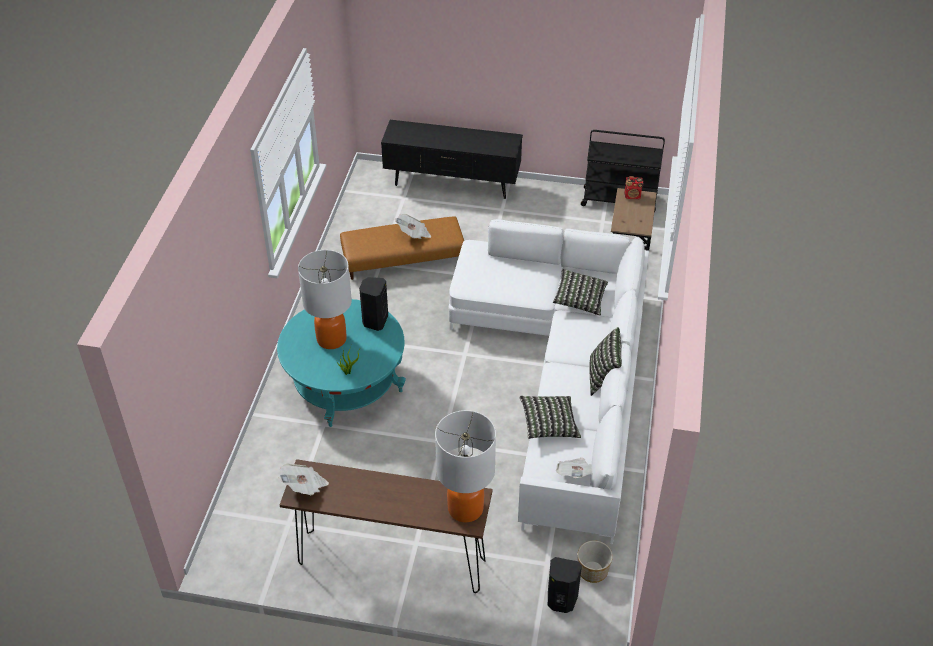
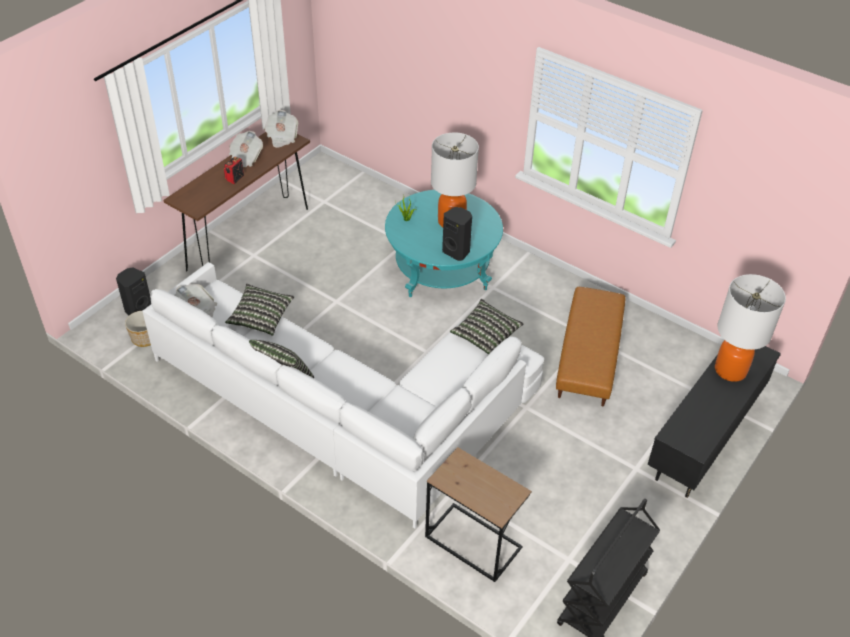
camera: 115 degrees right, 0 degrees up
newspaper [395,214,431,239] -> newspaper moved to [229,131,263,167]
table lamp [435,410,496,522] -> table lamp moved to [715,274,786,382]
pillow [553,269,608,316] -> pillow moved to [450,299,524,355]
radio [624,176,644,199] -> radio moved to [224,157,244,184]

